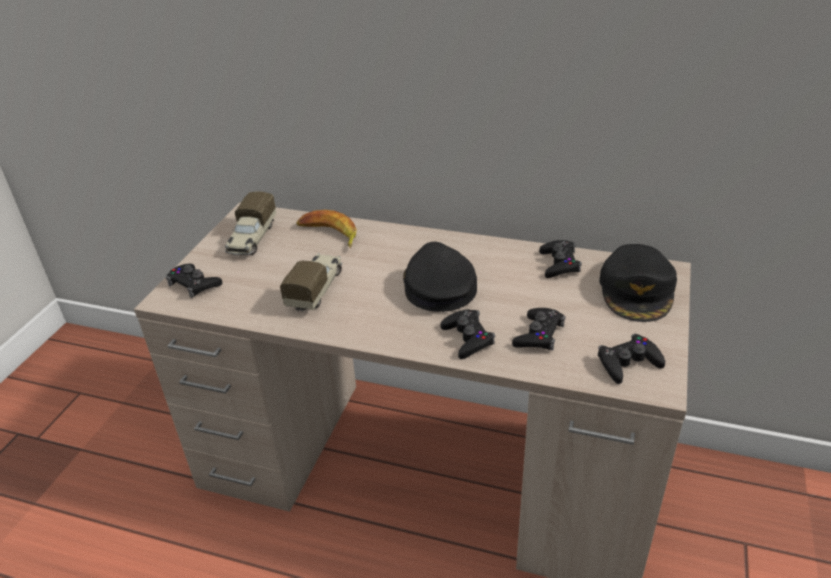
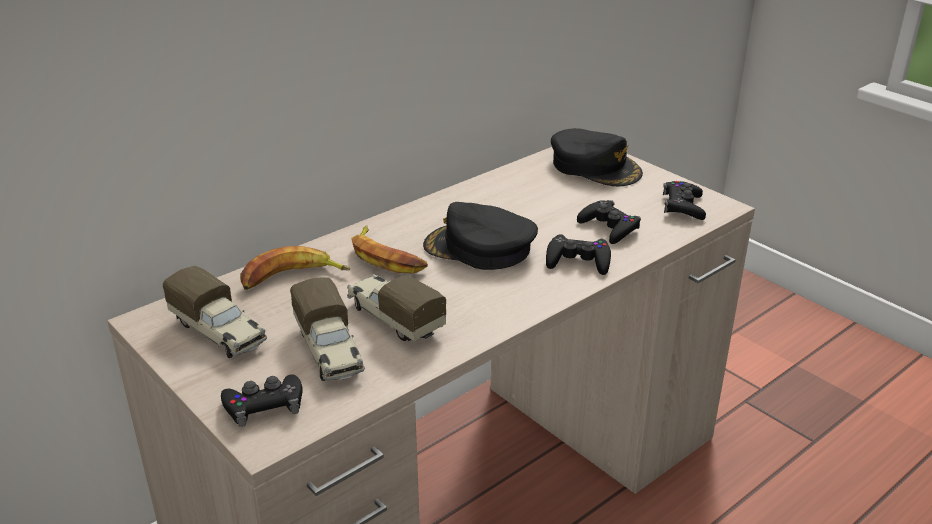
camera: 60 degrees left, 5 degrees down
black game controller [539,240,582,278] -> none
none -> toy truck [290,278,365,381]
none -> banana [351,225,428,274]

